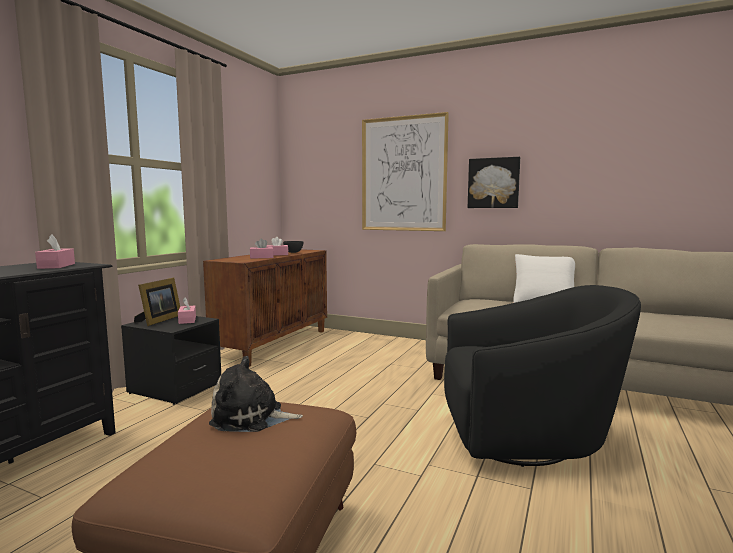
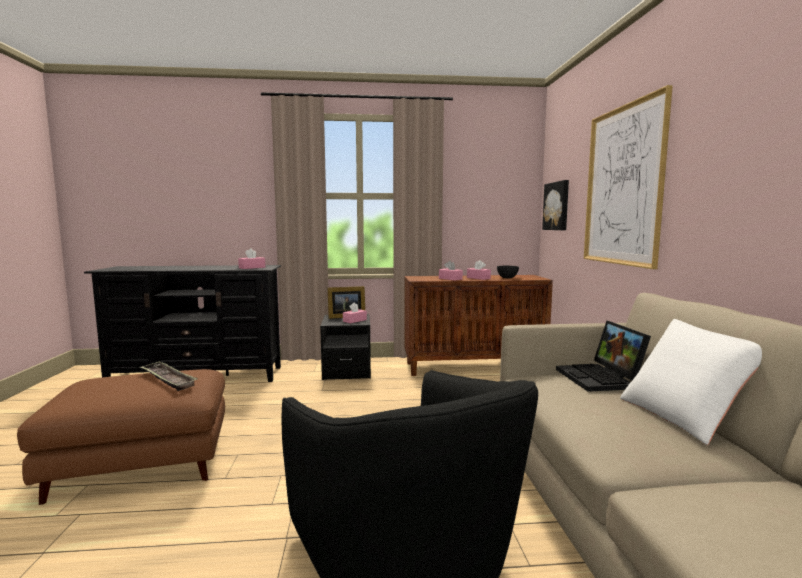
camera: 60 degrees right, 0 degrees up
plush toy [209,356,303,432] -> tray [140,361,198,391]
picture [468,157,520,208] -> picture moved to [542,180,569,230]
none -> laptop [556,321,651,392]

